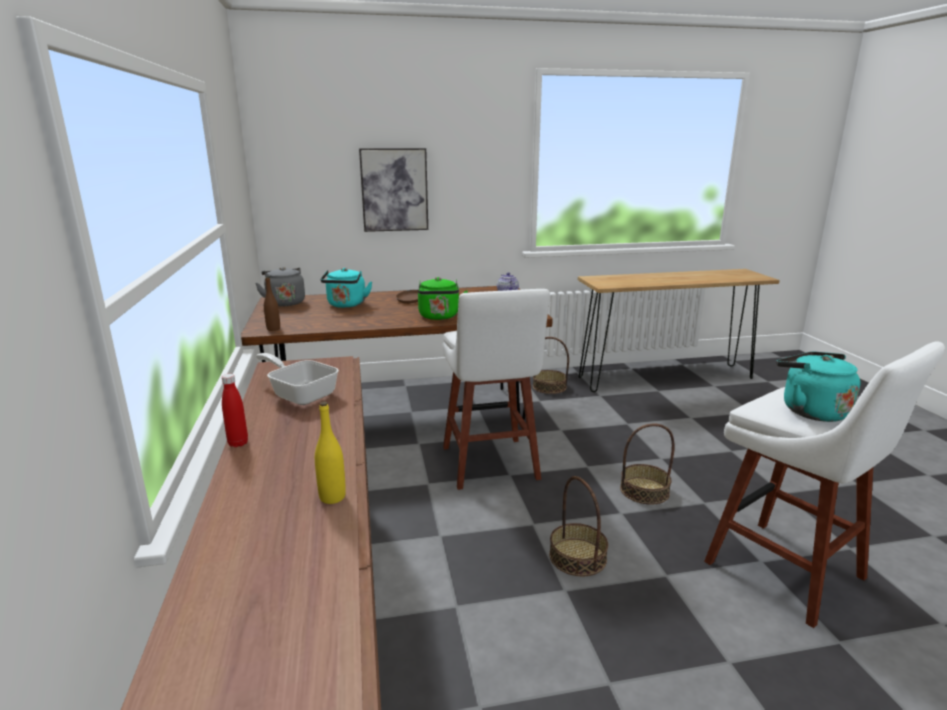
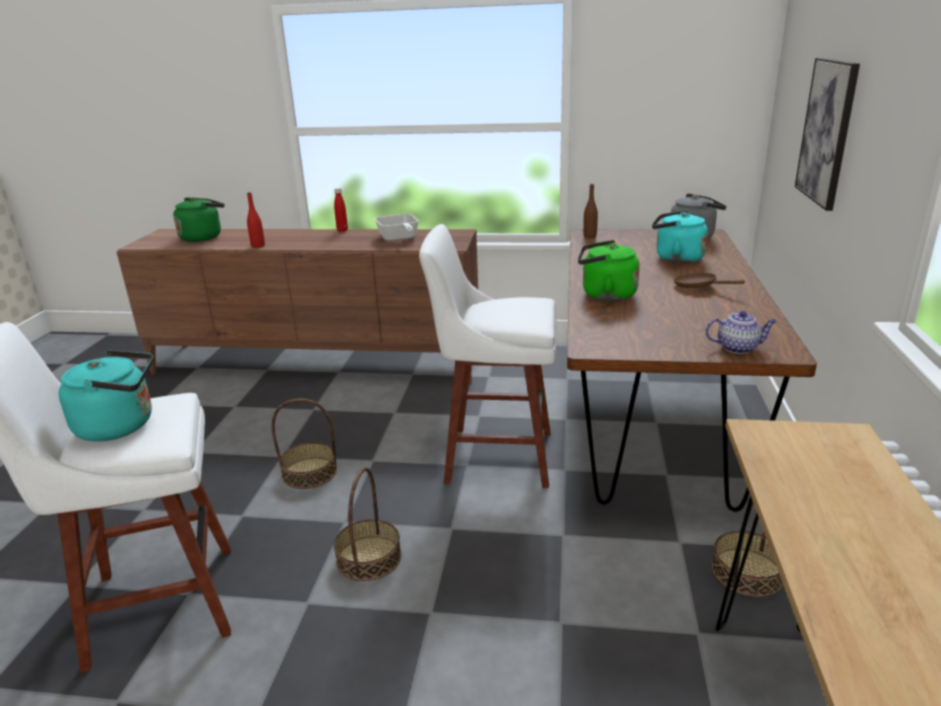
camera: 110 degrees right, 5 degrees up
frying pan [256,353,339,405] -> frying pan turned 105 degrees clockwise [375,214,419,241]
yellow bottle [315,402,346,504] -> red bottle [247,192,265,248]
none -> green kettle [173,197,224,242]

